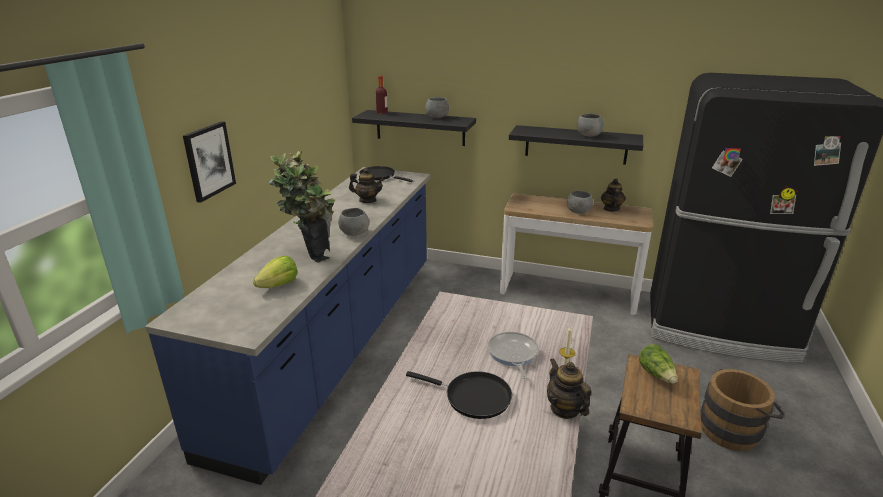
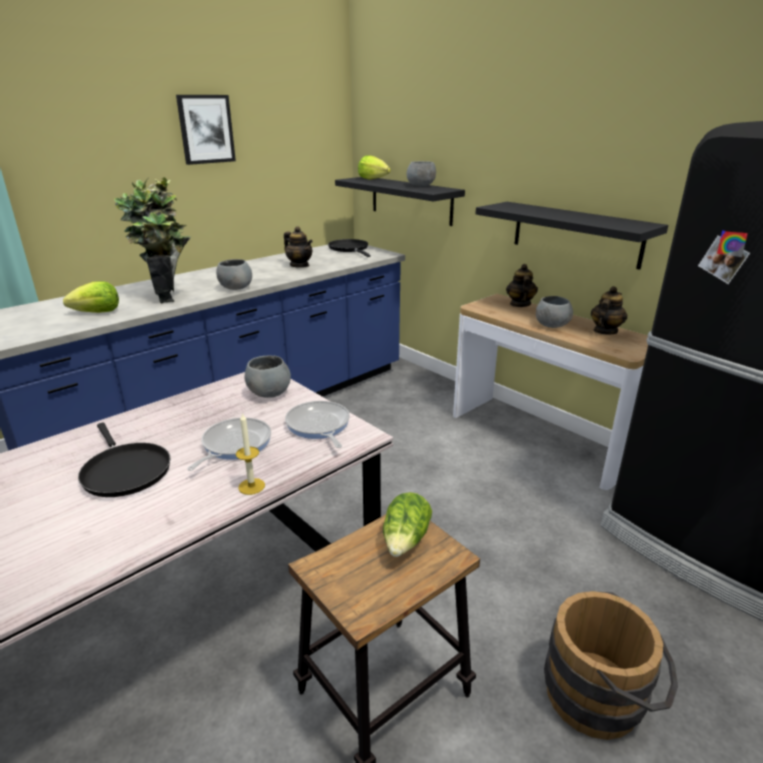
camera: 30 degrees right, 0 degrees up
picture [183,121,236,203] -> picture moved to [176,95,236,165]
bottle [376,76,388,114] -> lettuce [358,155,391,180]
teapot [547,358,591,419] -> teapot moved to [506,264,538,307]
grey bowl [577,114,604,137] -> grey bowl moved to [245,356,291,398]
none -> frying pan [285,401,350,448]

